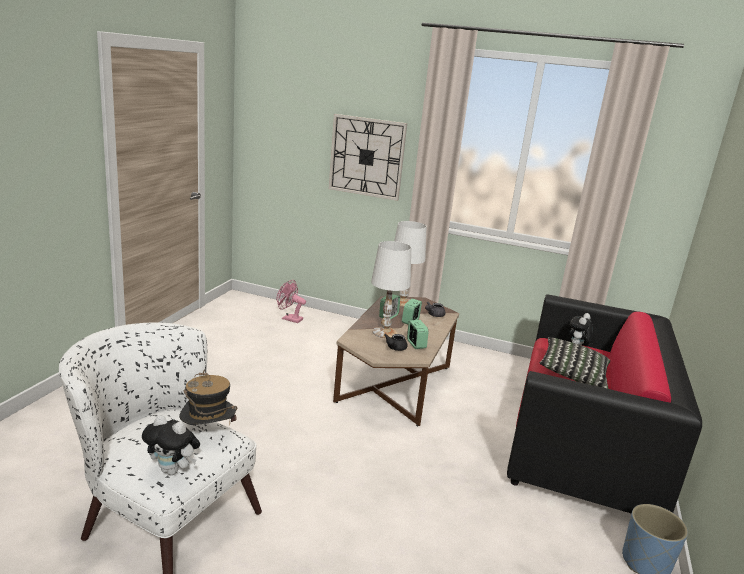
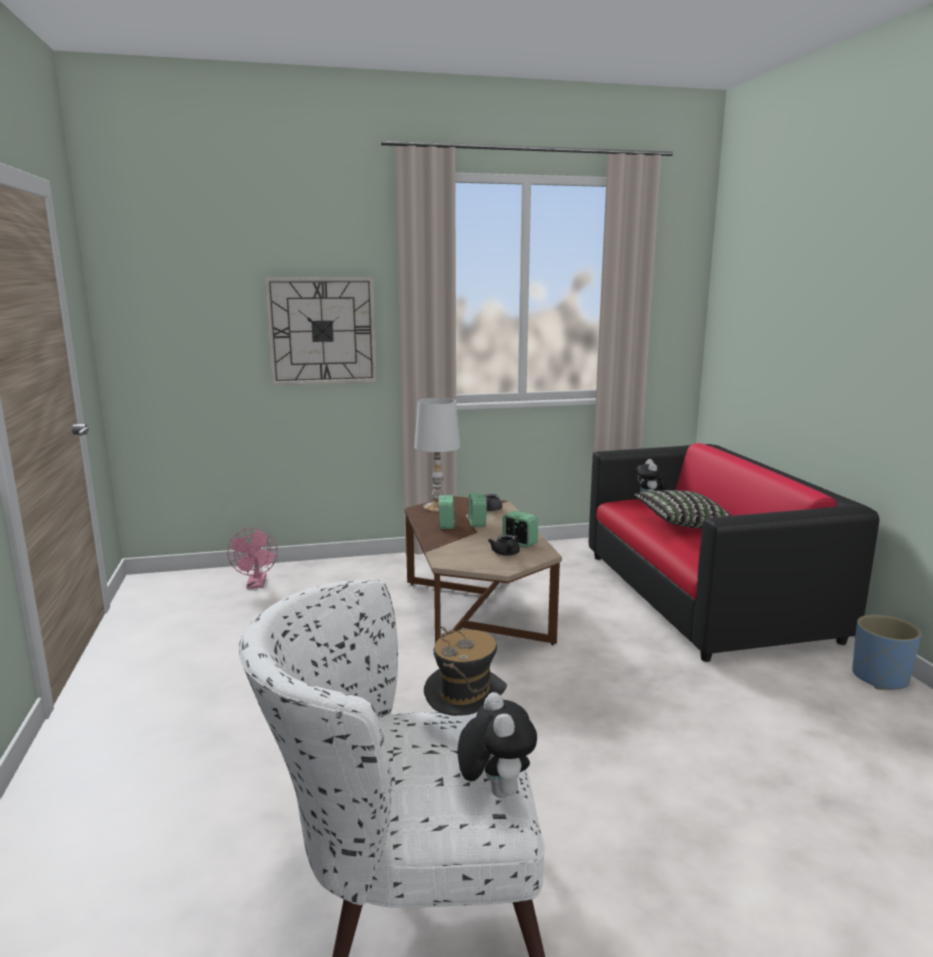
camera: 30 degrees left, 5 degrees down
plush toy [142,415,200,475] -> plush toy turned 90 degrees counterclockwise [457,692,537,798]
pink fan [277,280,306,323] -> pink fan turned 90 degrees counterclockwise [227,528,278,588]
white table lamp [371,241,411,338] -> none

